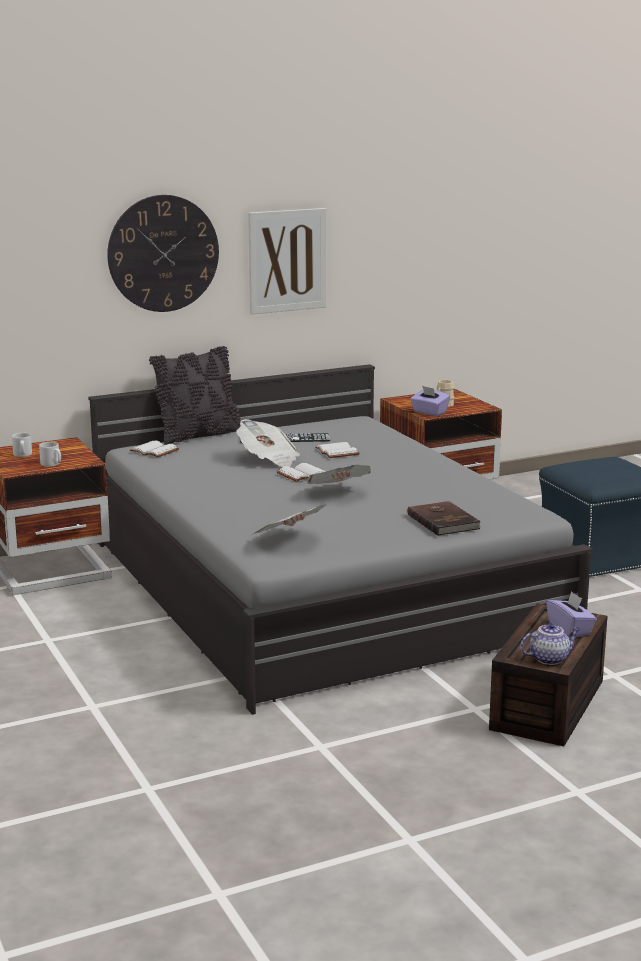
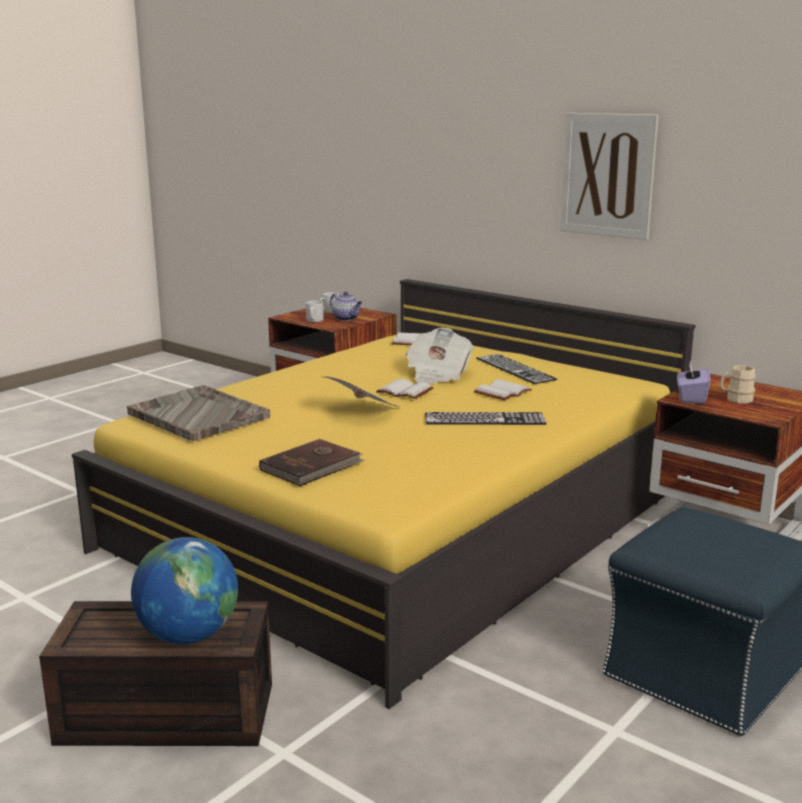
camera: 65 degrees right, 0 degrees up
grey bed [88,364,592,715] -> yellow bed [72,279,696,709]
wall clock [107,195,219,312] -> none
black pillow [149,346,241,445] -> none
newspaper [254,505,326,534] -> grey tray [127,385,270,441]
teapot [520,623,580,665] -> teapot moved to [330,292,362,321]
purple tissue box [546,591,597,637] -> globe [131,537,238,644]
none -> keyboard [425,412,547,425]

